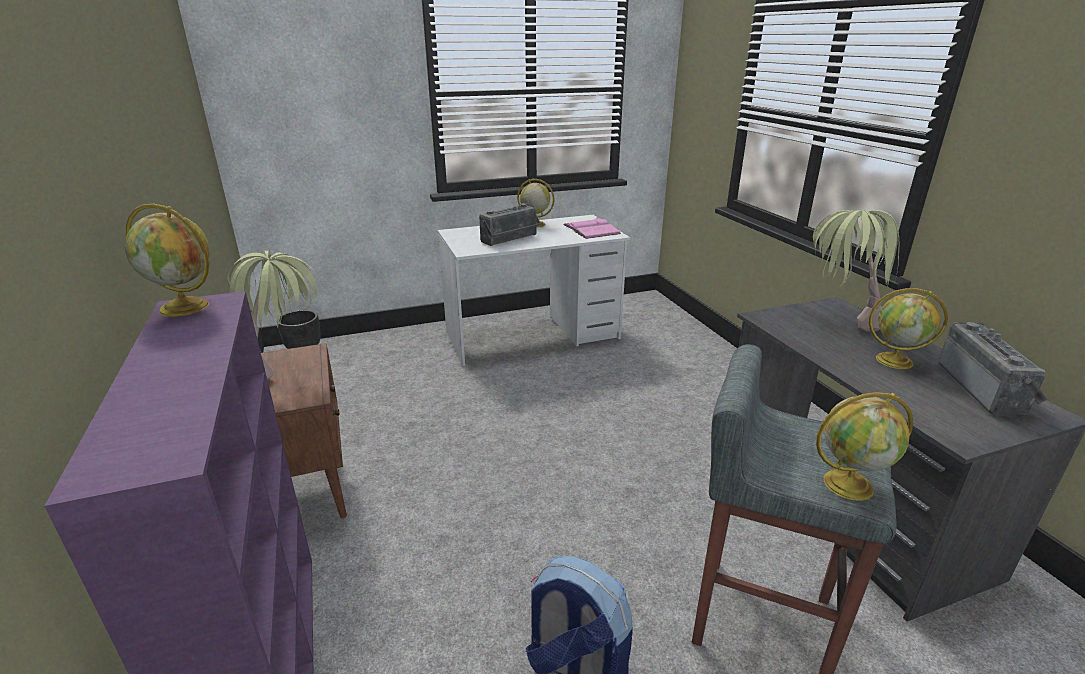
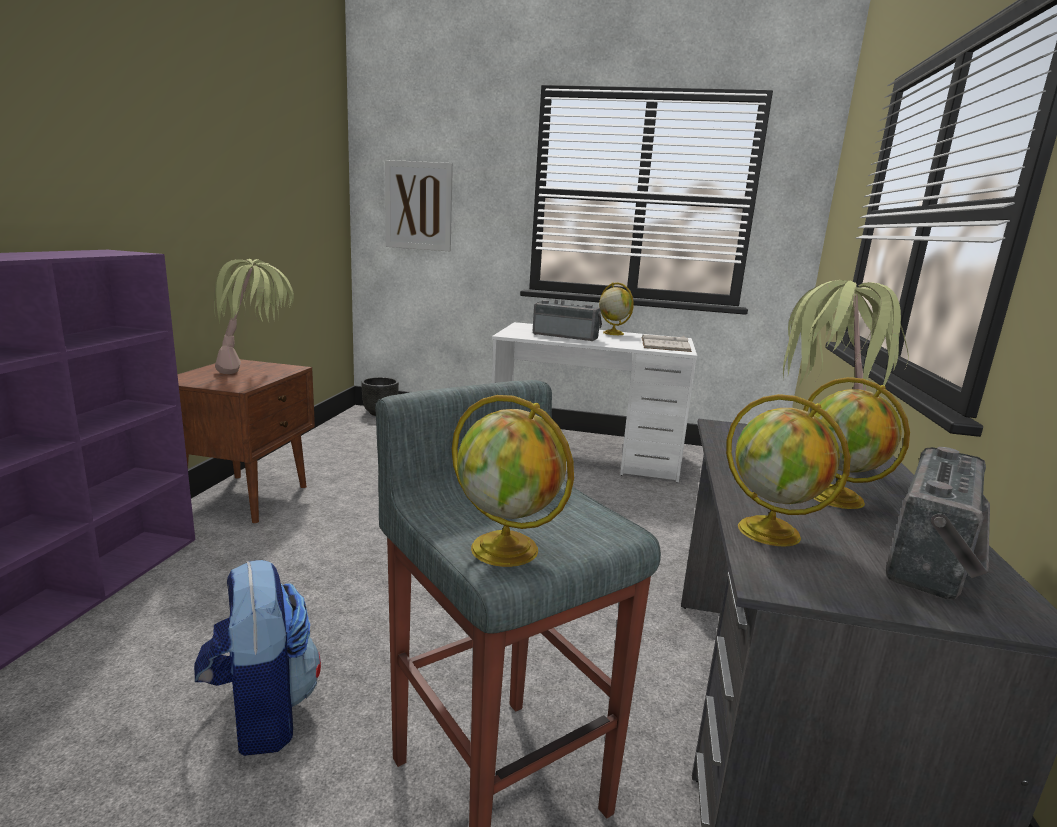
camera: 30 degrees right, 10 degrees down
globe [125,204,210,317] -> globe moved to [726,394,851,547]
radio [479,203,541,246] -> radio turned 150 degrees counterclockwise [533,299,602,341]
pink book [563,217,621,239] -> white book [641,334,692,352]
none -> picture [385,160,453,251]

